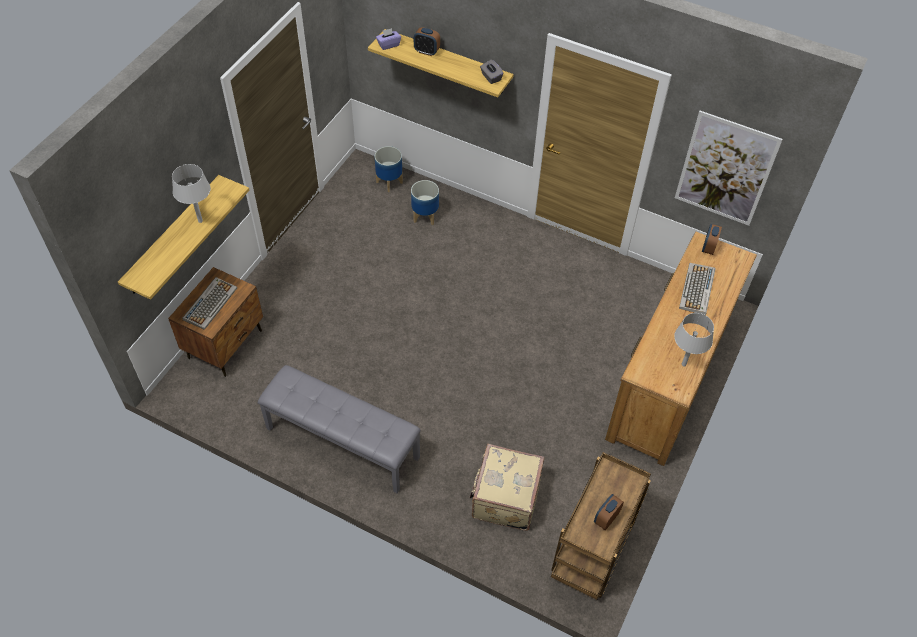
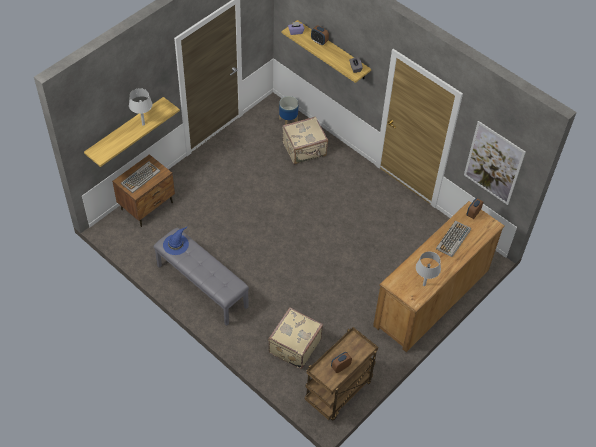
camera: 15 degrees right, 0 degrees up
planter [411,180,439,225] -> beige suitcase [282,116,328,164]
none -> blue hat [163,226,189,255]

